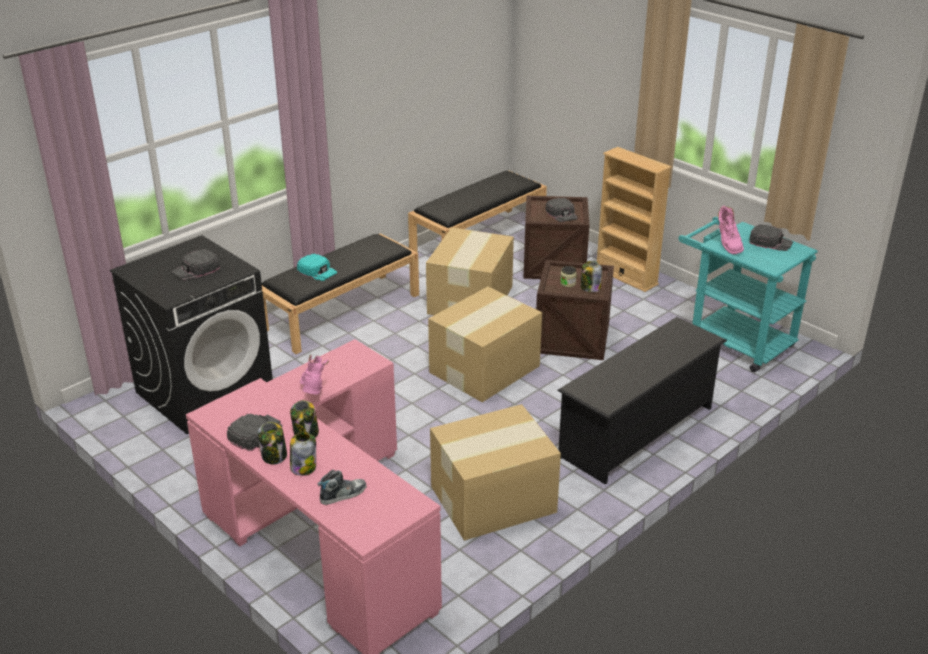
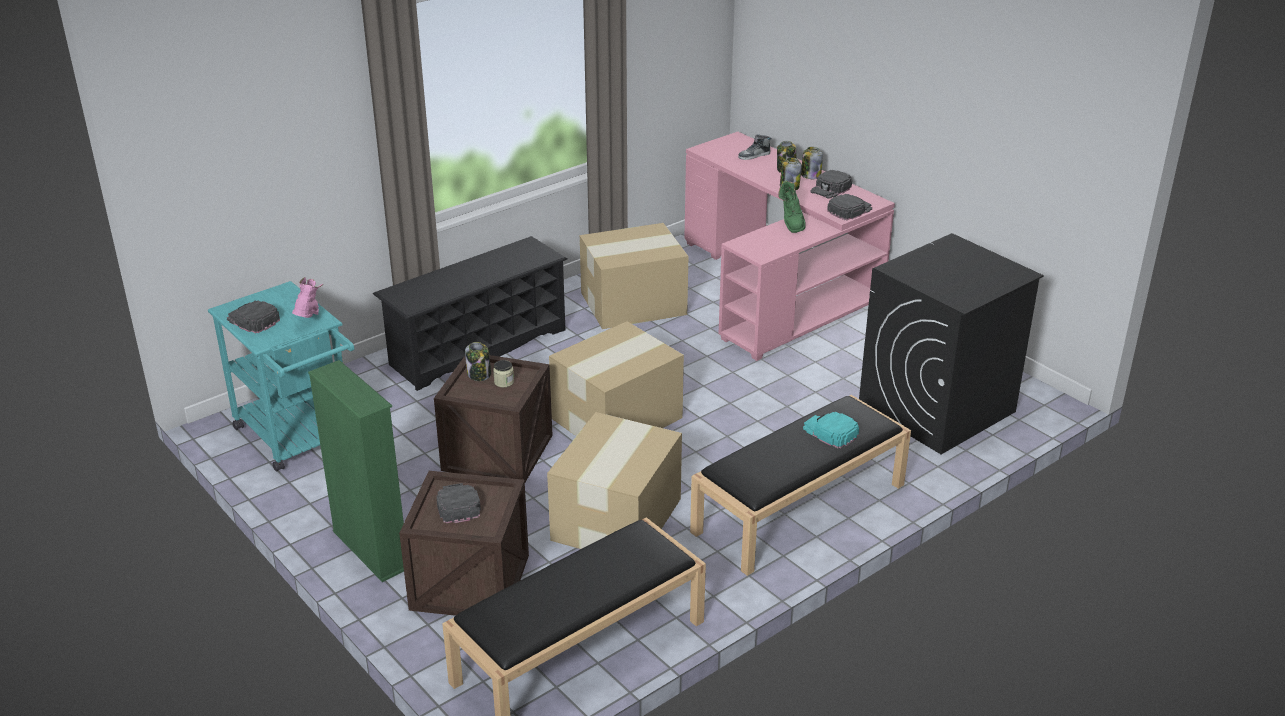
camera: 175 degrees left, 0 degrees up
black cap [172,249,220,281] -> black cap moved to [827,194,872,220]
pink boot [300,355,329,395] -> green boot [778,180,806,233]
beige bookcase [597,147,672,292] -> green bookcase [308,360,404,582]

